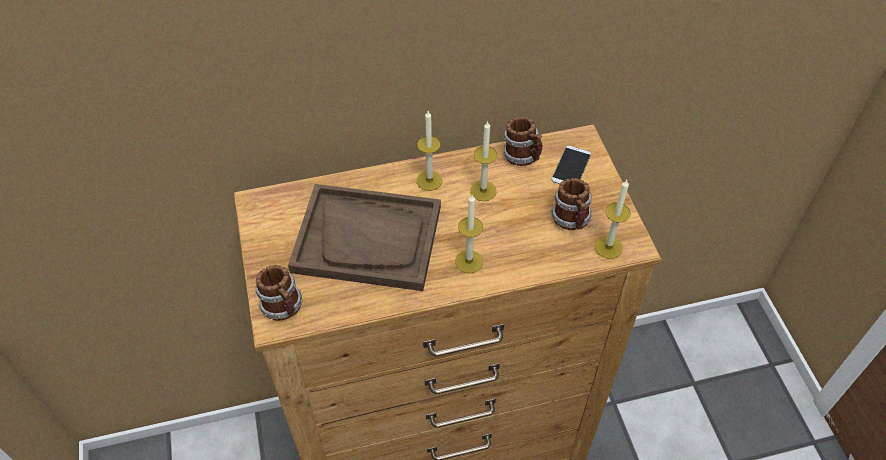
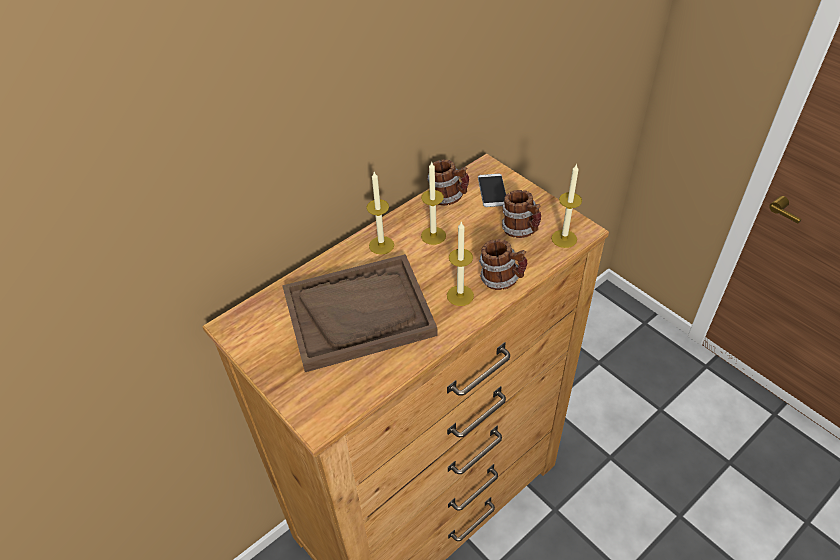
camera: 25 degrees left, 5 degrees down
mug [255,265,302,321] -> mug moved to [479,239,527,290]

